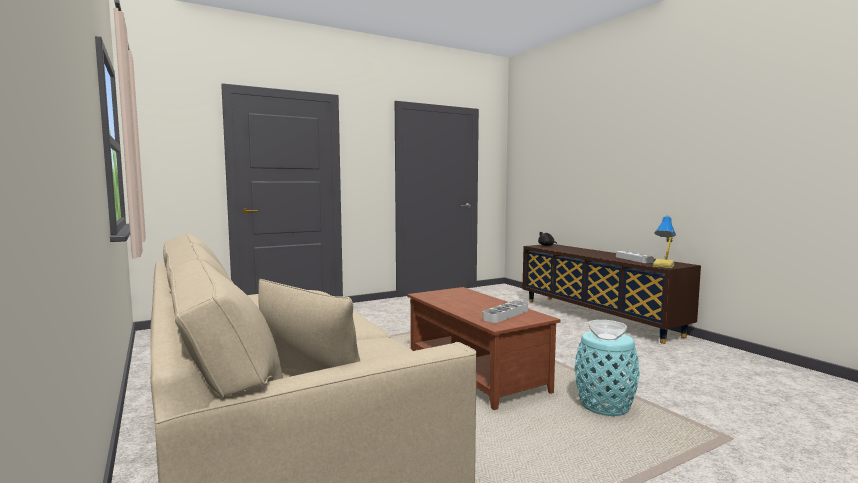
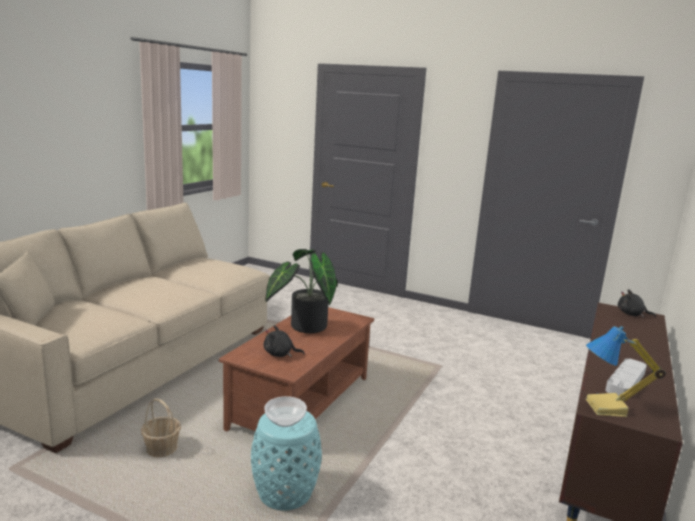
camera: 55 degrees right, 10 degrees up
grey tray [483,300,528,323] -> black plush toy [263,325,305,357]
none -> basket [141,398,181,457]
none -> potted plant [265,249,338,333]

